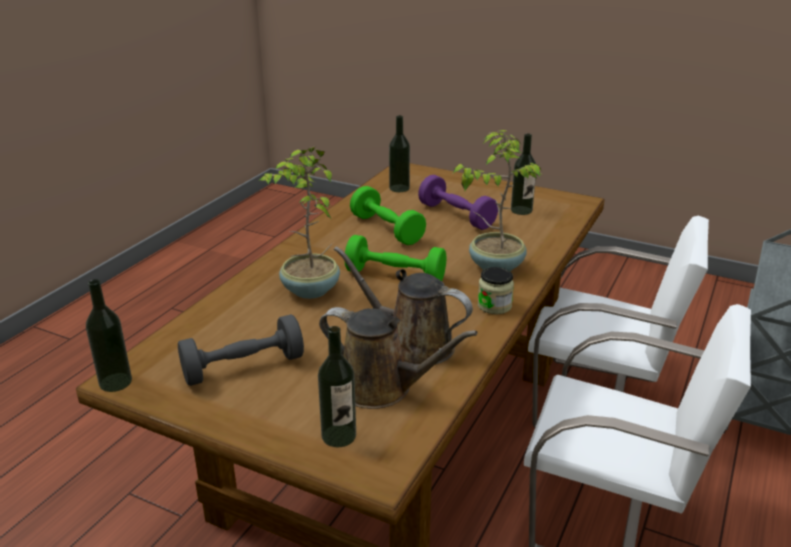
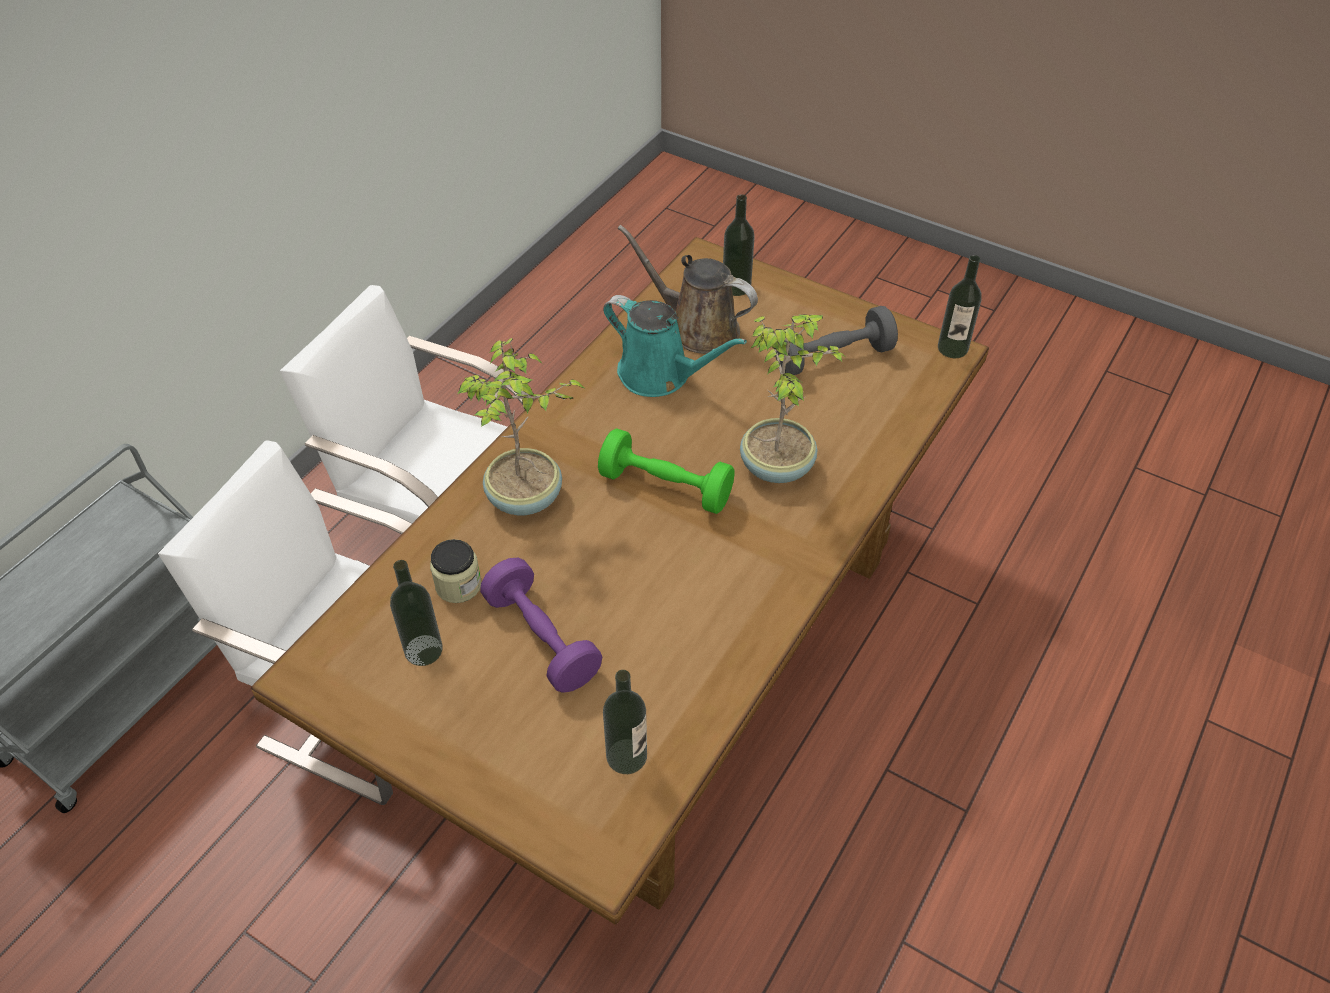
camera: 175 degrees left, 20 degrees up
brown watering can [334,246,473,365] -> turquoise watering can [603,295,747,397]
green dumbbell [350,186,426,245] -> none
jar [478,267,514,314] -> jar moved to [430,539,481,603]

